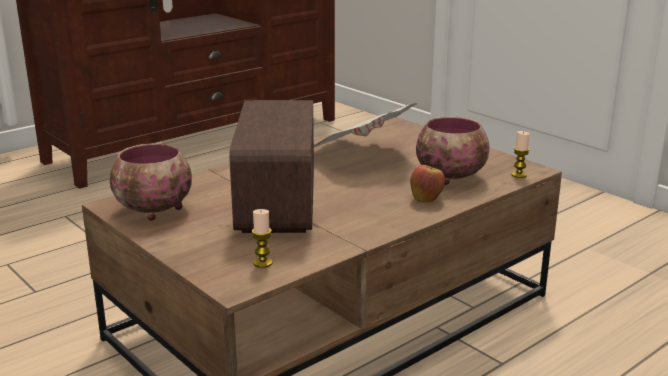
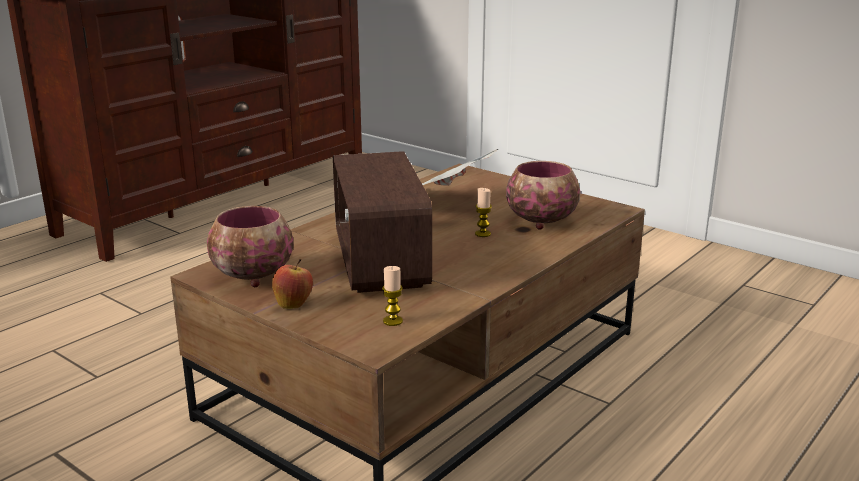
camera: 10 degrees left, 0 degrees up
apple [410,161,445,203] -> apple moved to [272,259,313,309]
candle [511,131,530,178] -> candle moved to [475,188,492,237]

